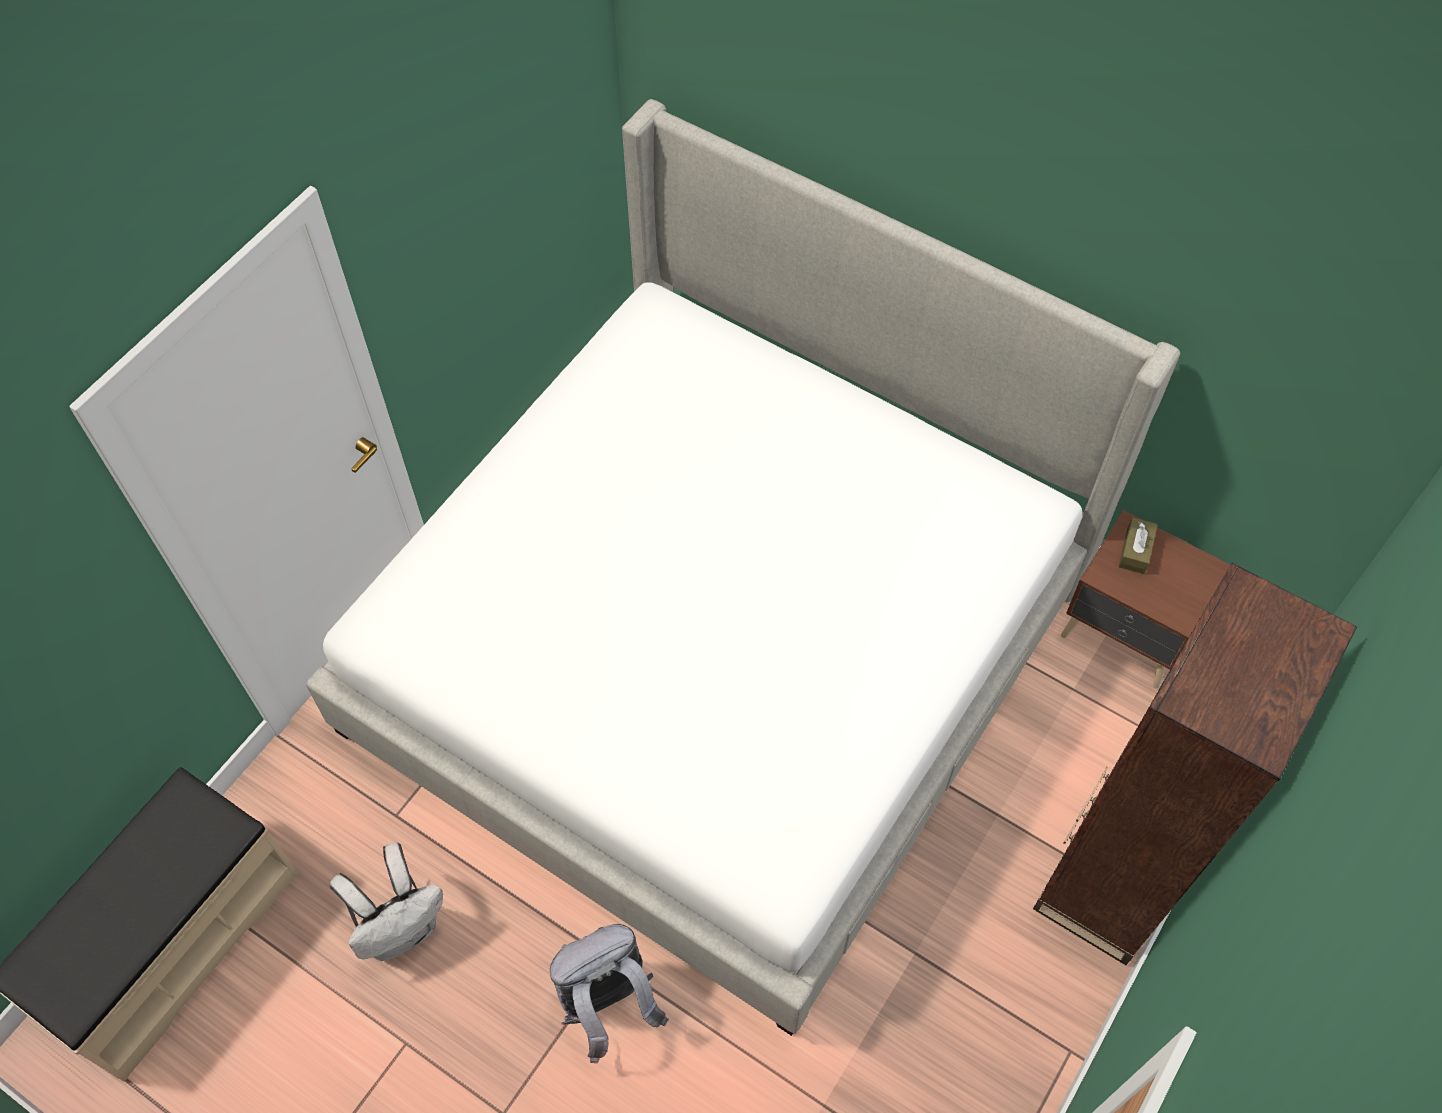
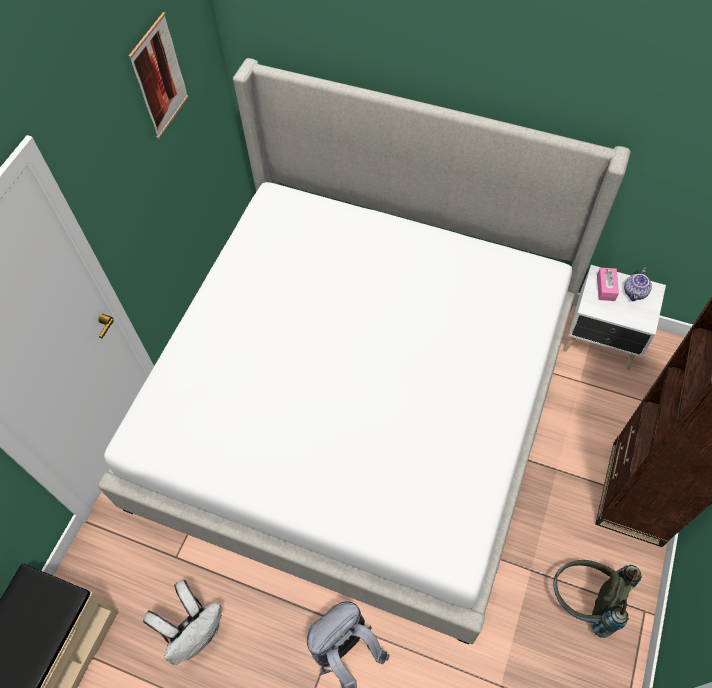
camera: 10 degrees left, 0 degrees up
brown nightstand [1061,510,1230,689] -> white nightstand [563,265,666,370]
brown tissue box [1118,517,1158,574] -> pink tissue box [597,268,619,301]
none -> picture [129,12,188,139]
none -> grey backpack [553,560,642,638]
none -> teapot [624,267,652,301]

